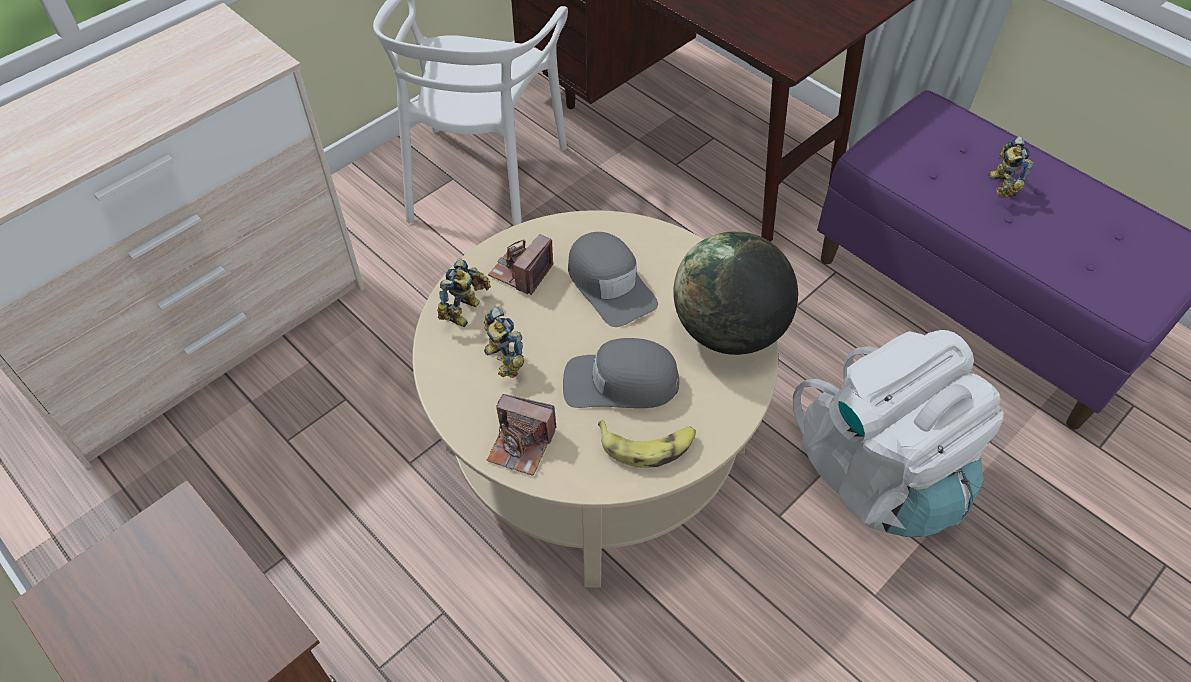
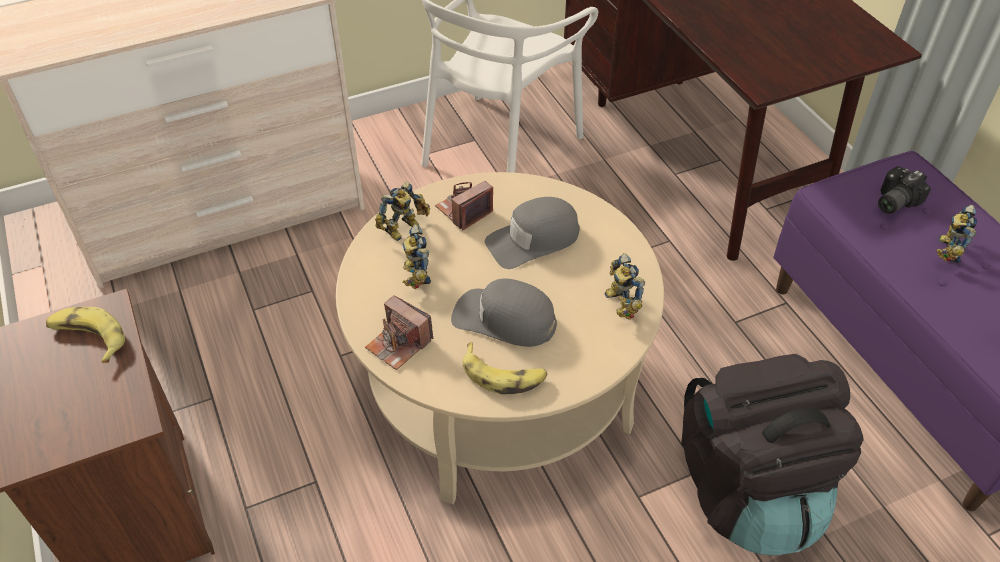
camera: 20 degrees right, 5 degrees down
grey cap [568,232,658,327] -> grey cap turned 75 degrees clockwise [485,197,580,269]
globe [673,231,798,355] -> toy robot [604,253,645,320]
white backpack [793,330,1004,537] -> black backpack [681,354,863,556]
none -> banana [46,307,125,363]
none -> camera [878,166,931,214]

